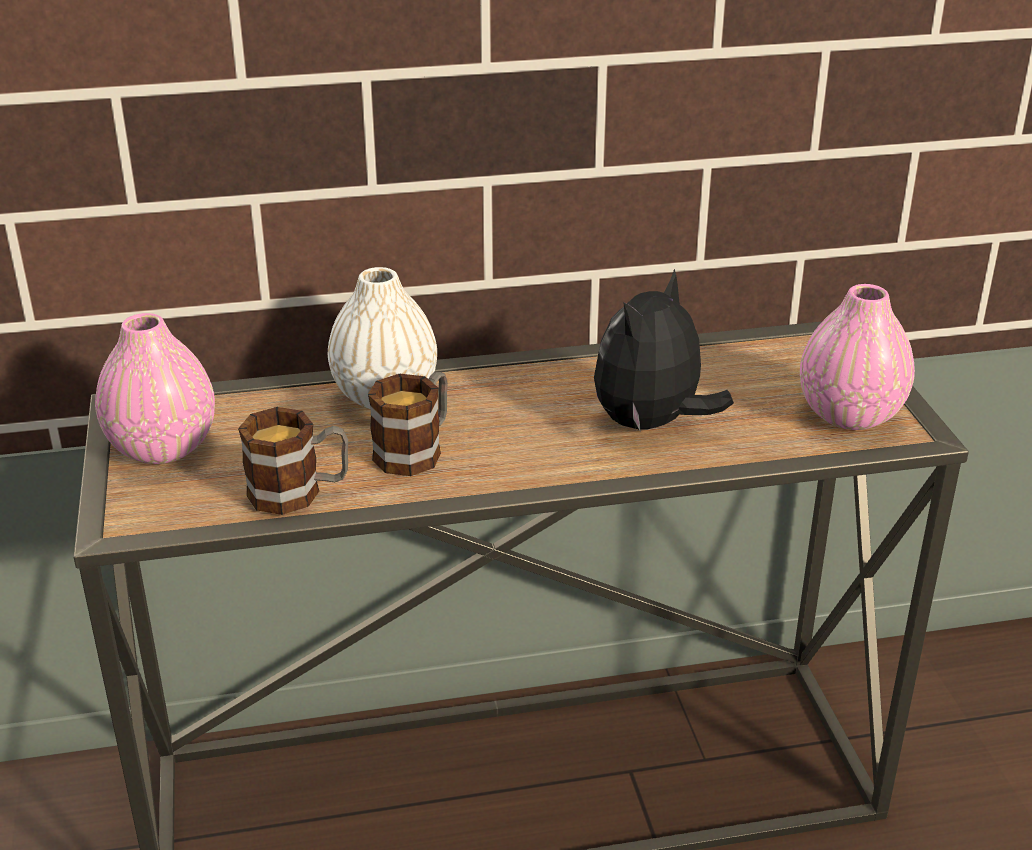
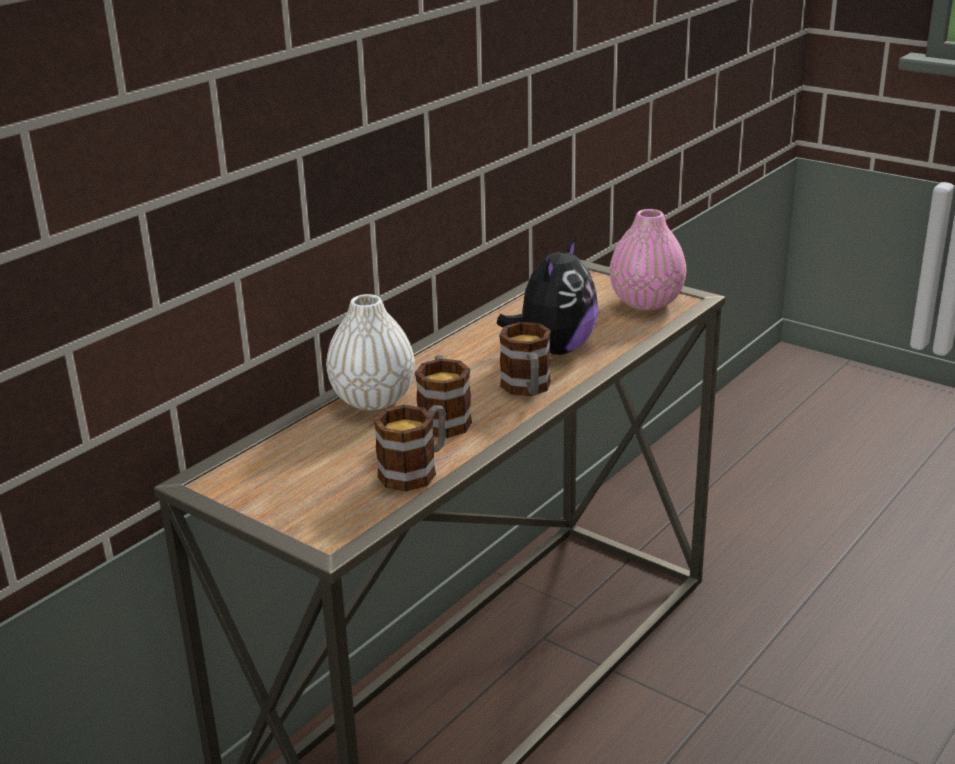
camera: 40 degrees left, 5 degrees down
pink vase [95,313,215,464] -> none
plush toy [594,269,734,432] -> plush toy turned 150 degrees counterclockwise [496,237,598,355]
none -> mug [499,322,551,396]

